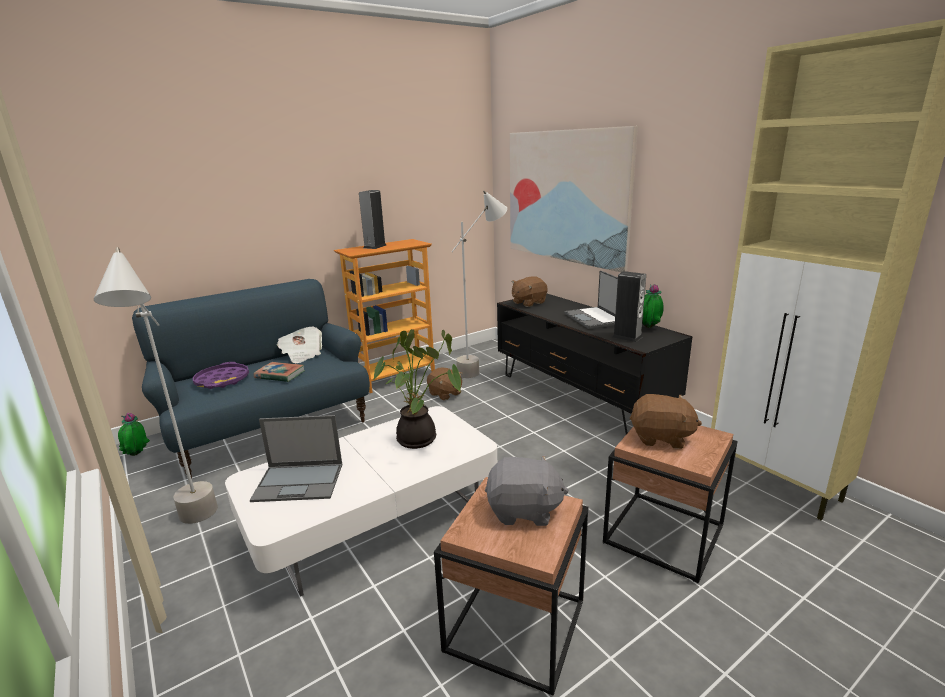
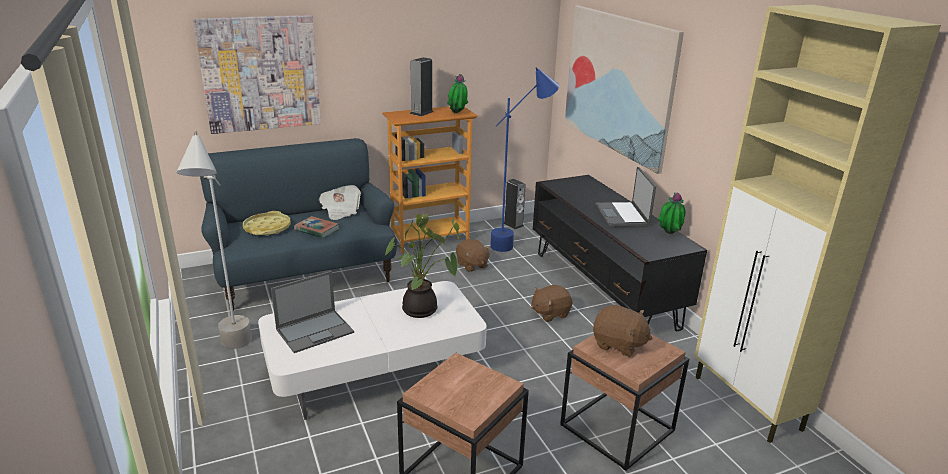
camera: 10 degrees right, 5 degrees up
potted plant [118,413,150,456] -> potted plant moved to [447,74,468,113]
purple tray [193,362,249,389] -> yellow tray [243,211,291,236]
laptop [250,415,342,502] -> laptop turned 45 degrees counterclockwise [271,271,354,353]
grey floor lamp [451,190,507,378] -> blue floor lamp [490,67,559,252]
grey plush toy [485,454,569,526] -> none
brown plush toy [512,276,548,307] -> brown plush toy moved to [531,285,573,322]
speaker [612,271,646,342] -> speaker moved to [504,179,526,229]
none -> picture [193,15,321,134]

